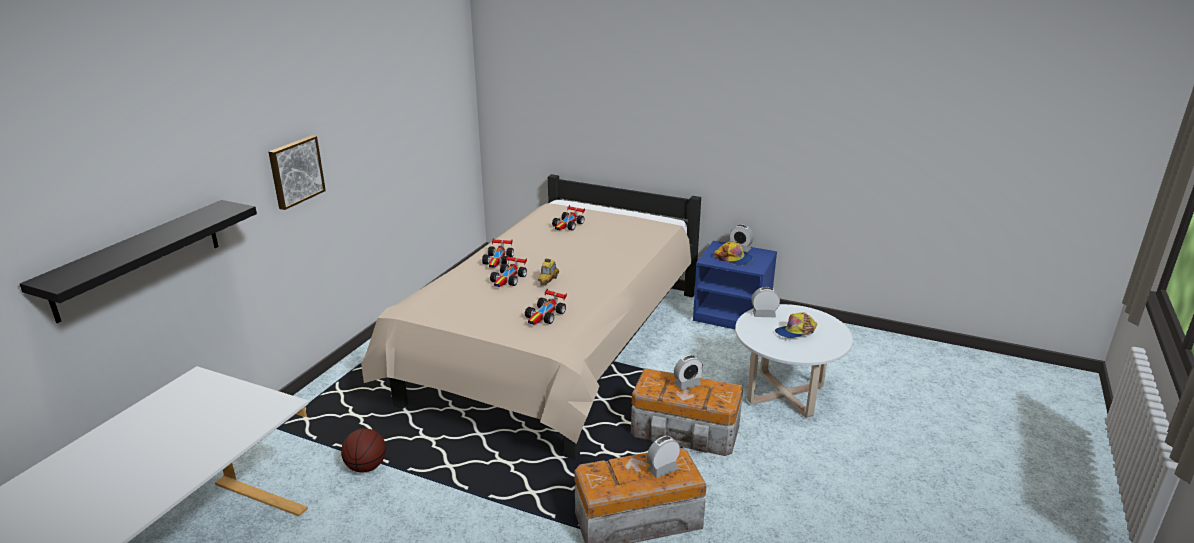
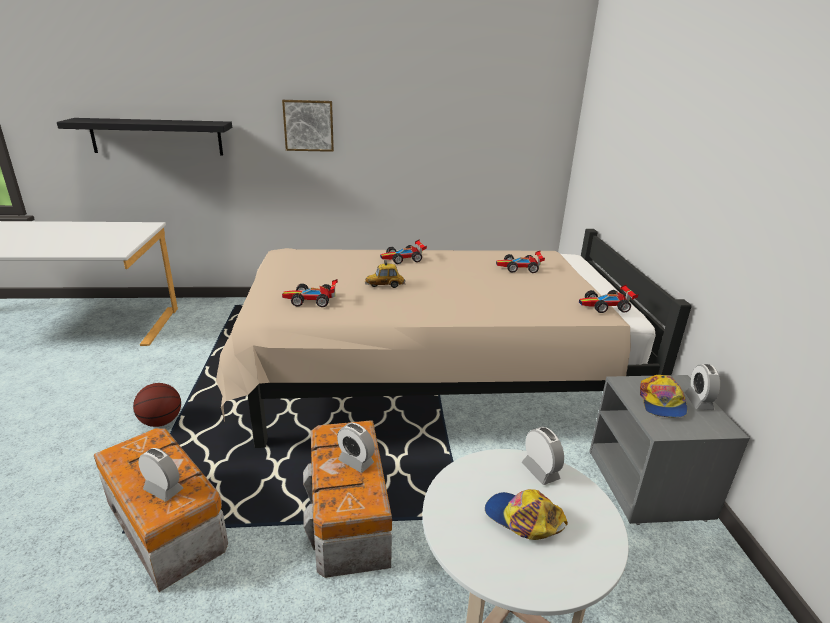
camera: 60 degrees right, 0 degrees up
basketball [341,428,386,473] -> basketball moved to [133,383,181,427]
toy car [490,255,527,287] -> toy car moved to [579,284,639,313]
blue nightstand [693,241,777,329] -> grey nightstand [589,375,750,525]

